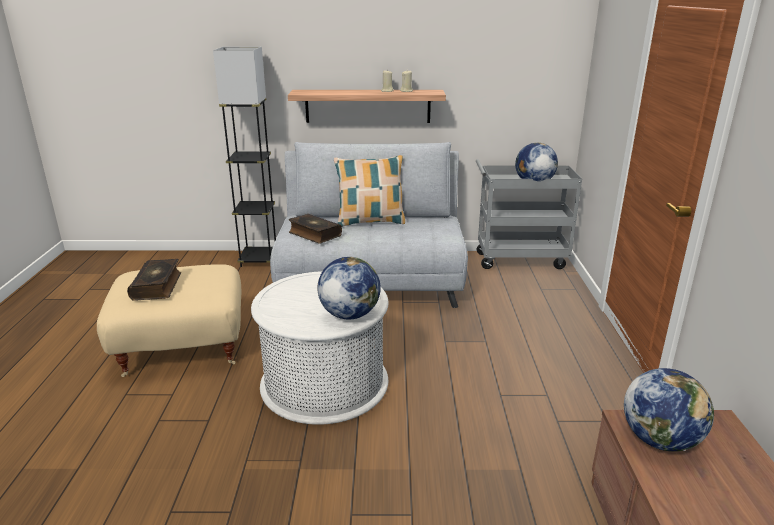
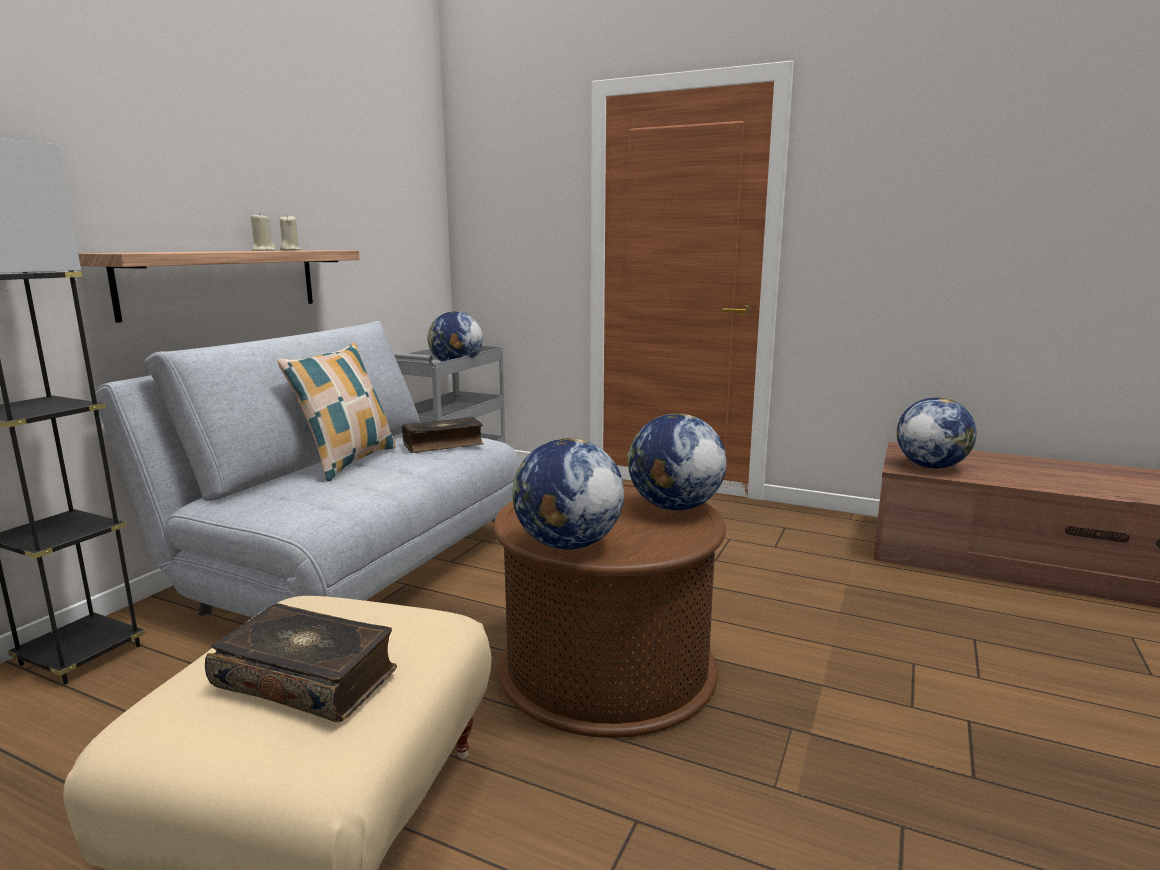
camera: 65 degrees left, 10 degrees down
white coffee table [251,271,389,425] -> brown coffee table [493,482,726,738]
book [289,214,342,244] -> book moved to [402,417,483,453]
none -> globe [511,438,624,550]

